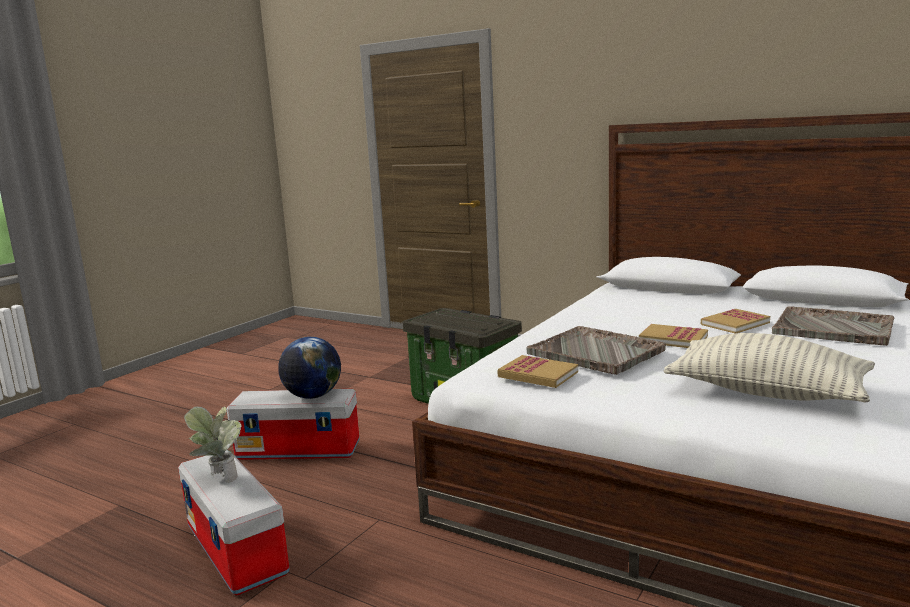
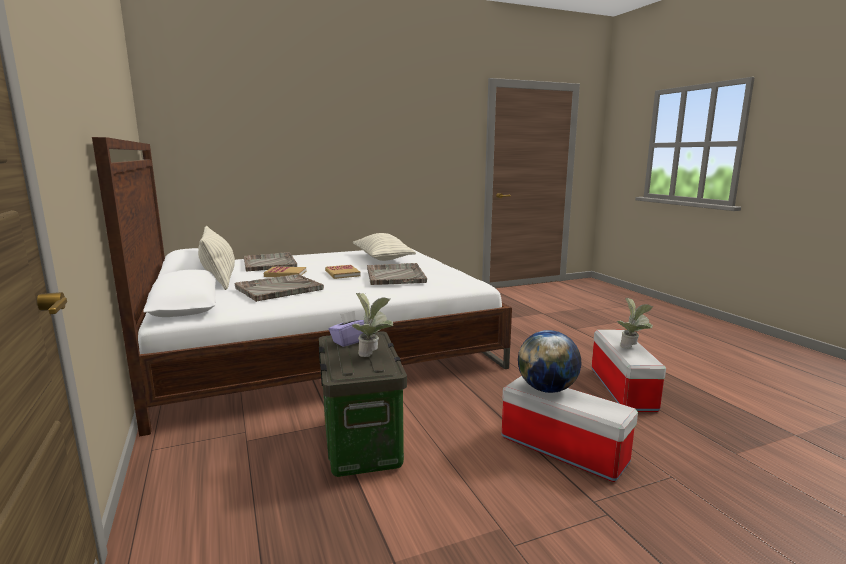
camera: 145 degrees left, 0 degrees up
book [497,355,578,388] -> none
none -> pillow [198,226,235,290]
none -> grey tray [235,274,324,302]
none -> purple tissue box [329,311,365,347]
none -> potted plant [351,293,393,357]

